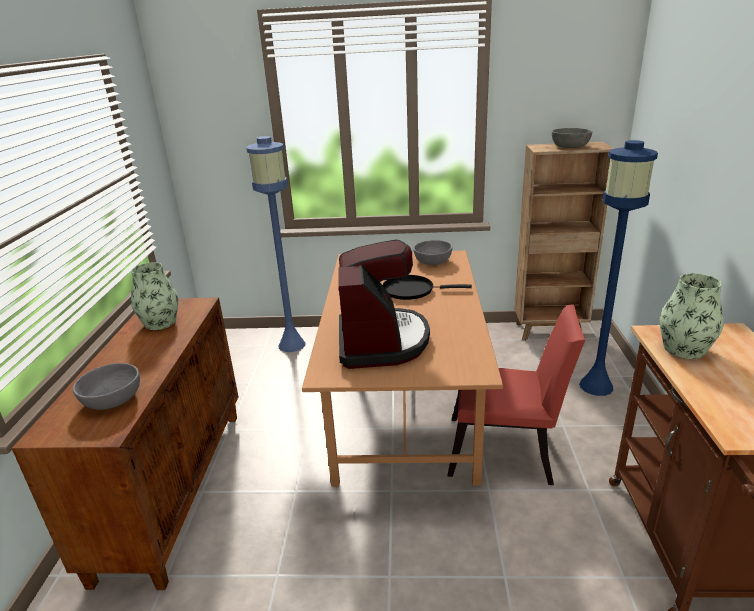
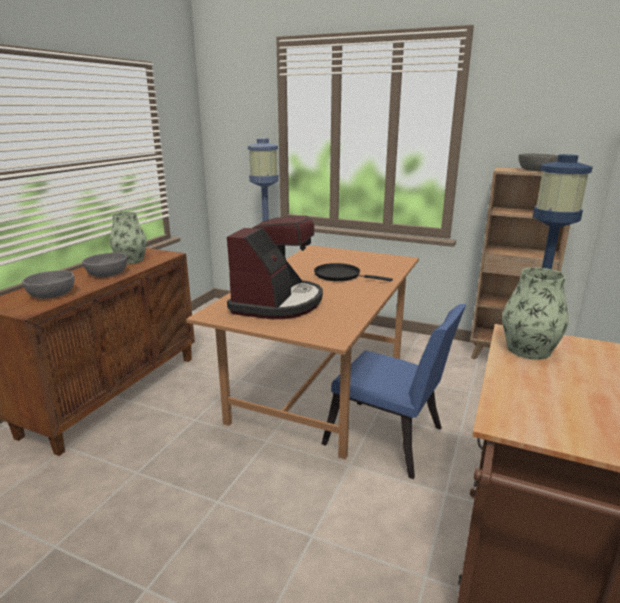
camera: 20 degrees right, 5 degrees down
grey bowl [413,240,452,265] -> grey bowl moved to [82,253,127,277]
red chair [448,304,585,485] -> blue chair [321,304,466,479]

